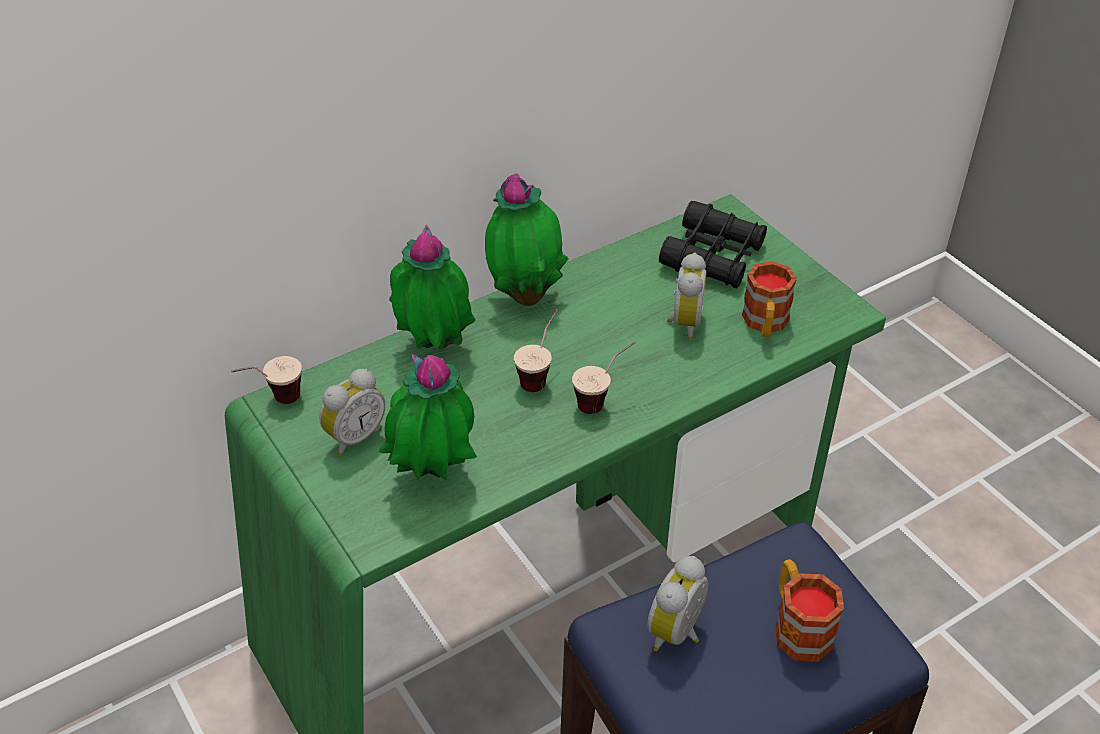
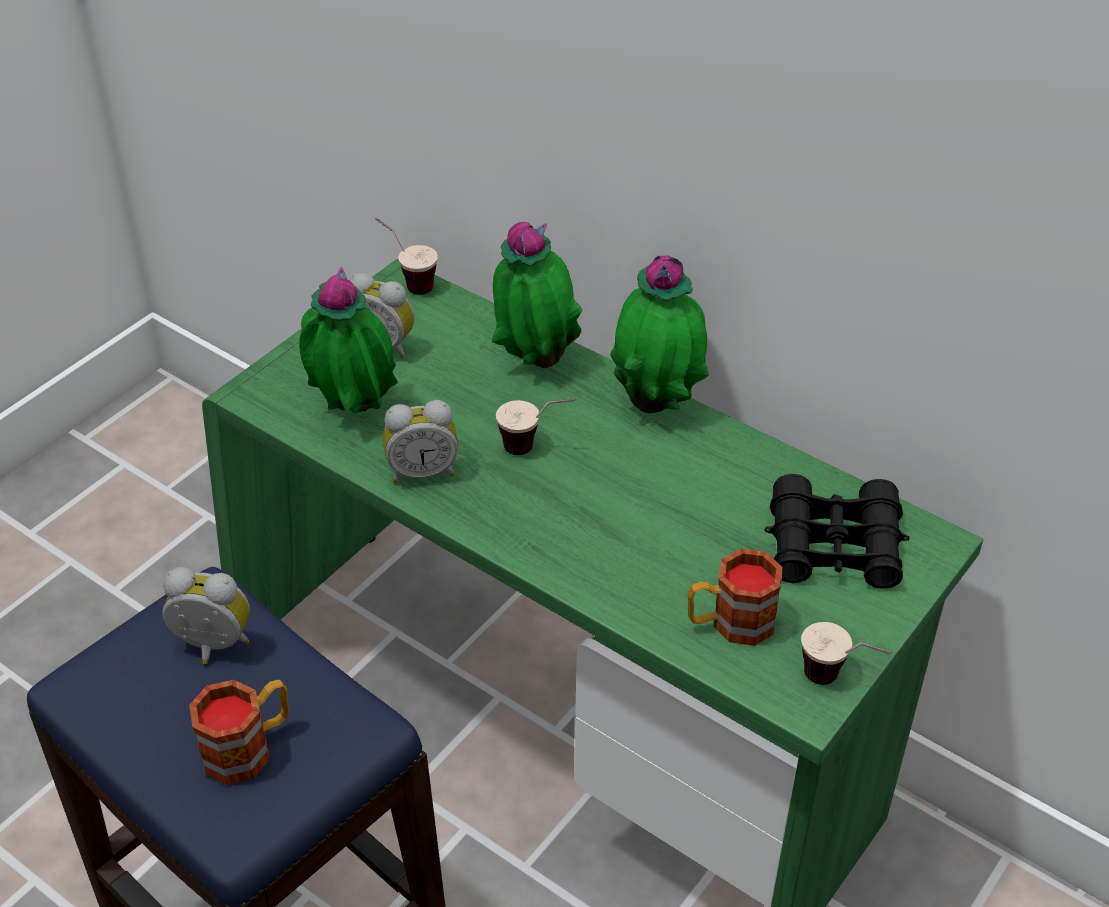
camera: 70 degrees right, 0 degrees up
cup [572,341,636,414] -> cup moved to [801,622,891,685]
alarm clock [667,253,707,340] -> alarm clock moved to [383,400,458,484]

